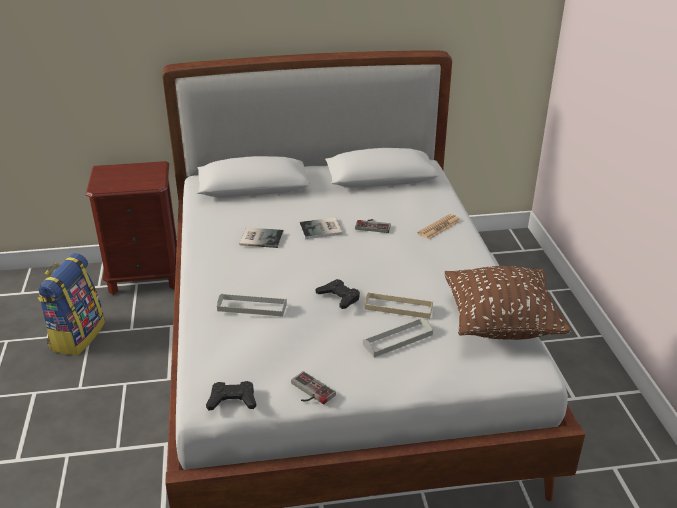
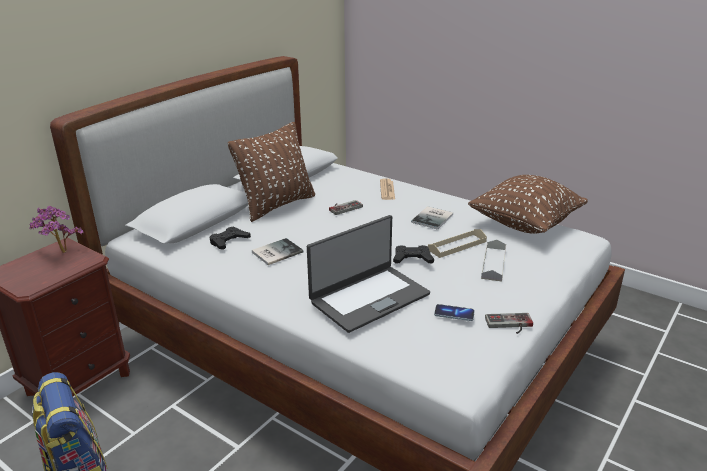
camera: 45 degrees left, 5 degrees down
black game controller [206,381,256,411] -> black game controller moved to [209,227,251,250]
grey tray [217,293,287,317] -> laptop [307,215,430,333]
book [299,218,343,239] -> book moved to [411,206,453,230]
none -> potted plant [29,206,84,253]
none -> brown pillow [228,122,315,222]
none -> phone [434,304,475,321]

